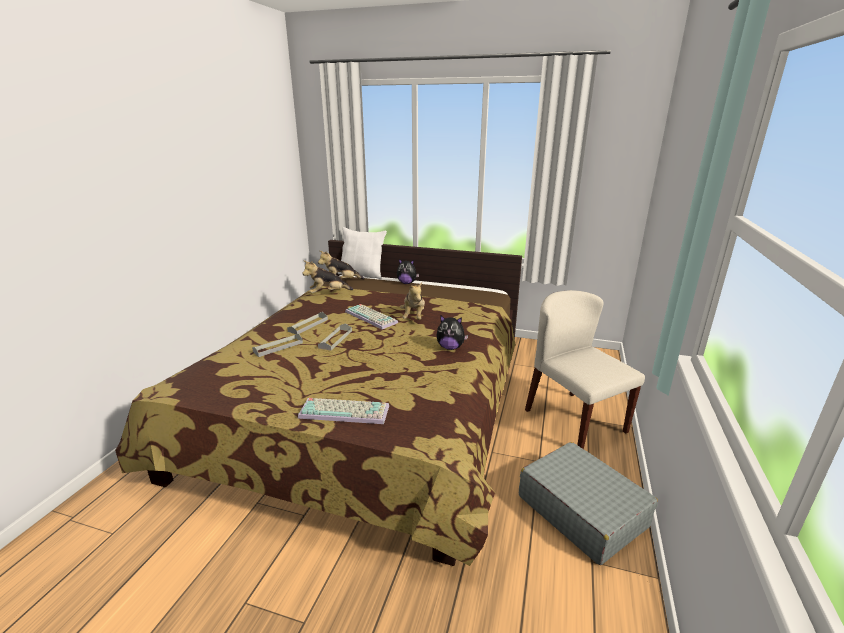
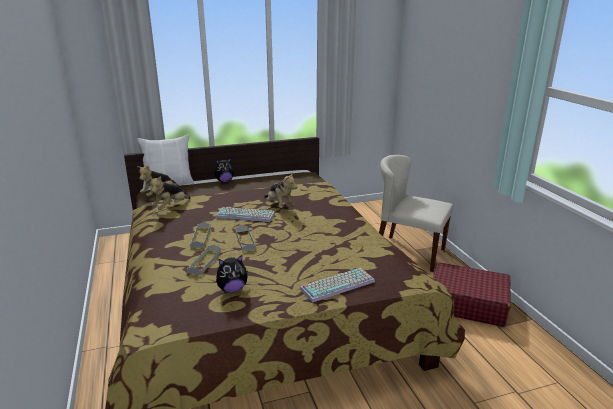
camera: 35 degrees left, 0 degrees up
plush toy [437,315,468,350] -> plush toy moved to [216,255,248,293]
grey suitcase [519,442,658,565] -> red suitcase [433,263,511,327]

